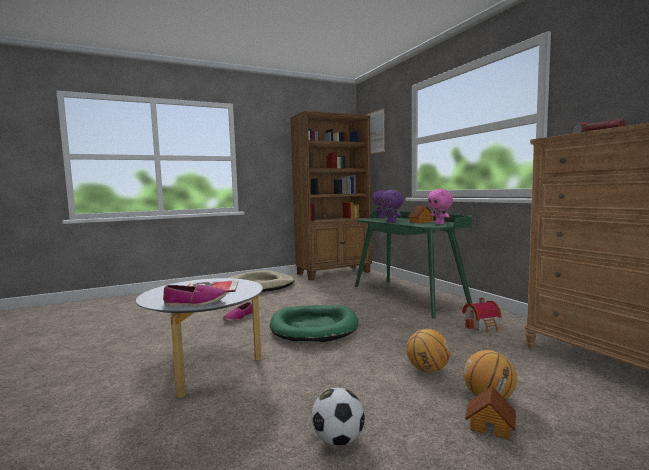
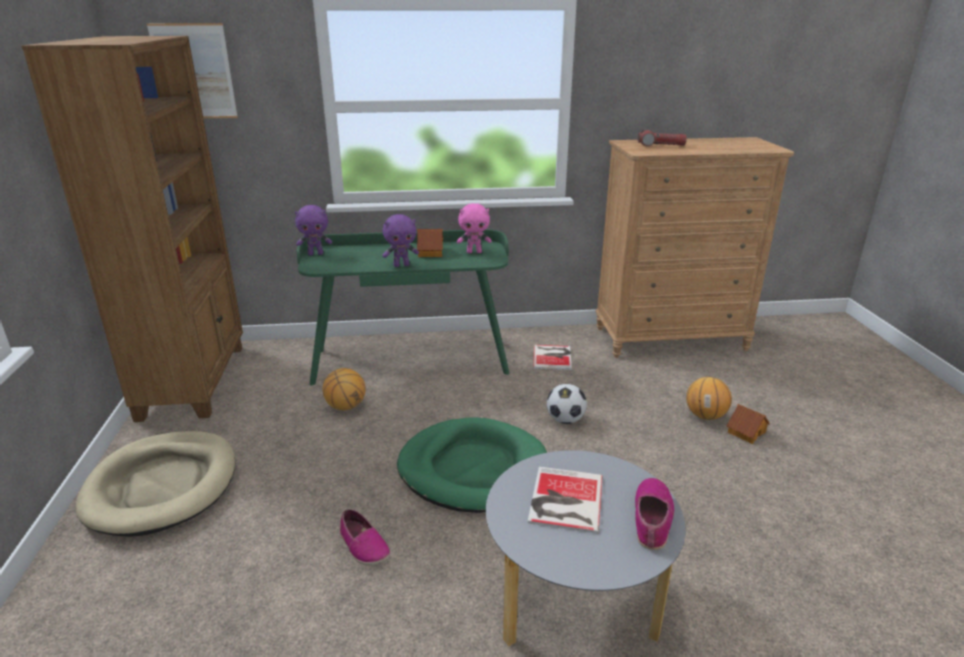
camera: 70 degrees left, 20 degrees up
football [311,388,365,446] -> football moved to [547,384,587,424]
basketball [407,329,450,373] -> basketball moved to [323,368,366,410]
toy house [462,298,502,333] -> book [533,345,572,370]

